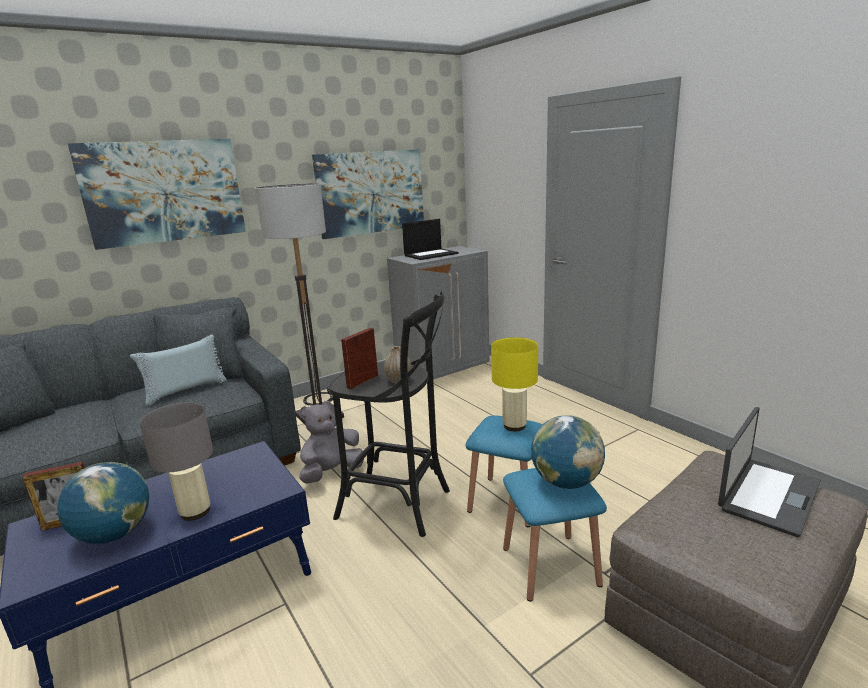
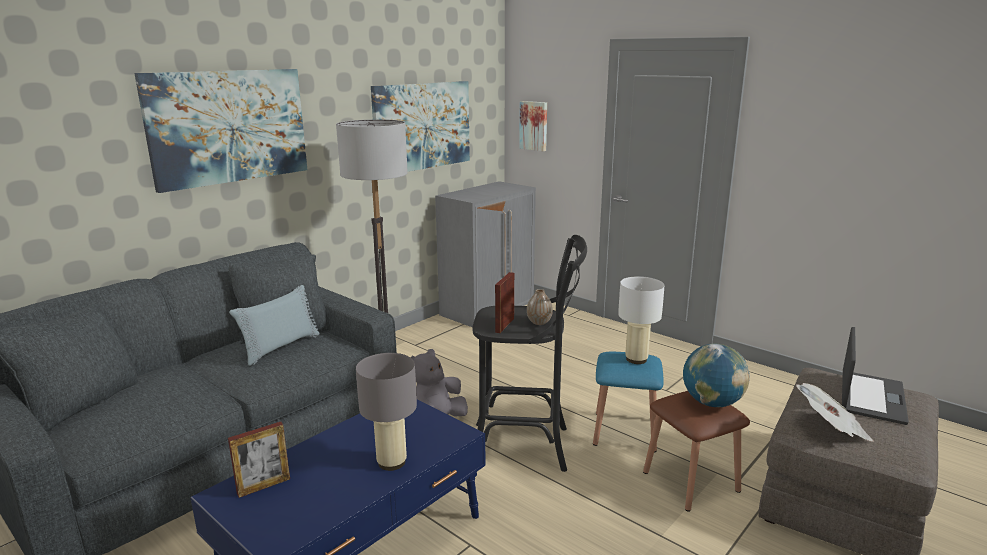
camera: 15 degrees left, 0 degrees up
globe [57,462,149,544] -> none
laptop [402,219,458,260] -> none
yellow table lamp [491,337,538,431] -> white table lamp [618,276,664,364]
blue stool [503,468,607,602] -> brown stool [643,391,750,512]
none -> picture [519,101,547,151]
none -> newspaper [796,383,874,442]

